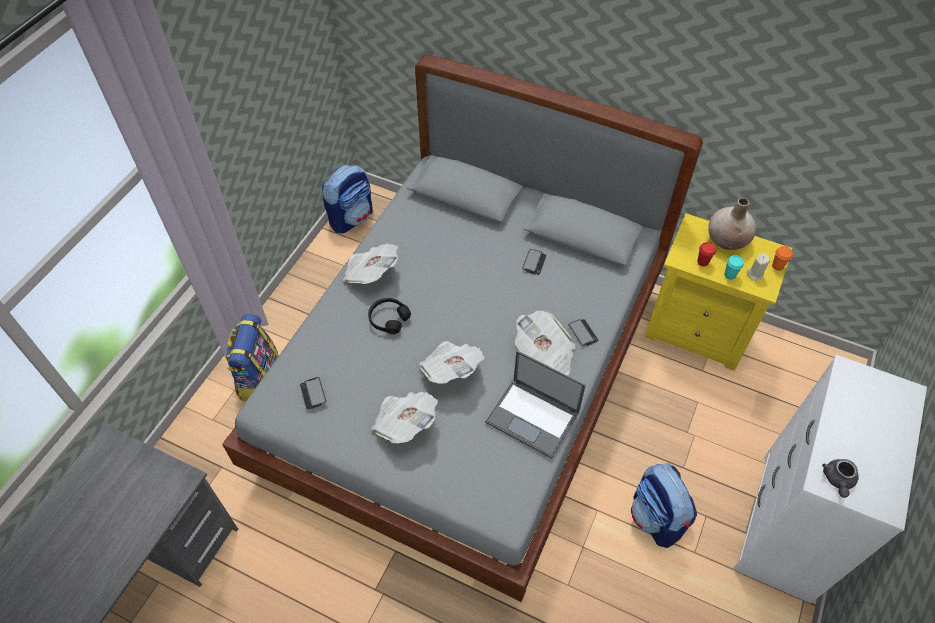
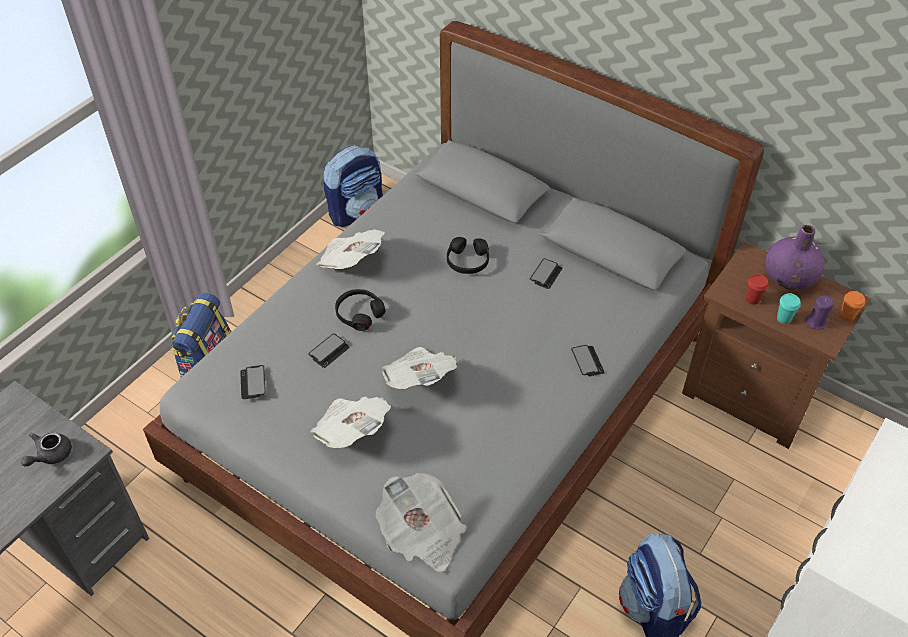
camera: 10 degrees right, 5 degrees down
laptop [485,351,586,459] -> none
newspaper [515,311,576,376] -> newspaper moved to [375,473,466,572]
yellow nightstand [645,213,792,371] -> brown nightstand [682,242,871,449]
beige vase [708,198,756,250] -> purple vase [765,225,825,290]
beige candle [747,253,770,281] -> purple candle [805,296,834,329]
grey teapot [822,459,859,498] -> grey teapot moved to [21,432,72,466]
none -> phone [308,334,350,368]
none -> black headphones [447,237,489,274]

